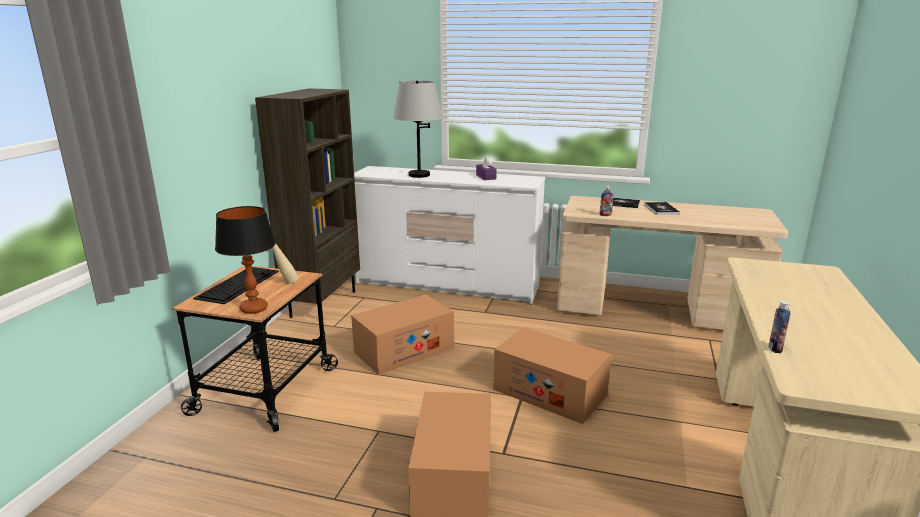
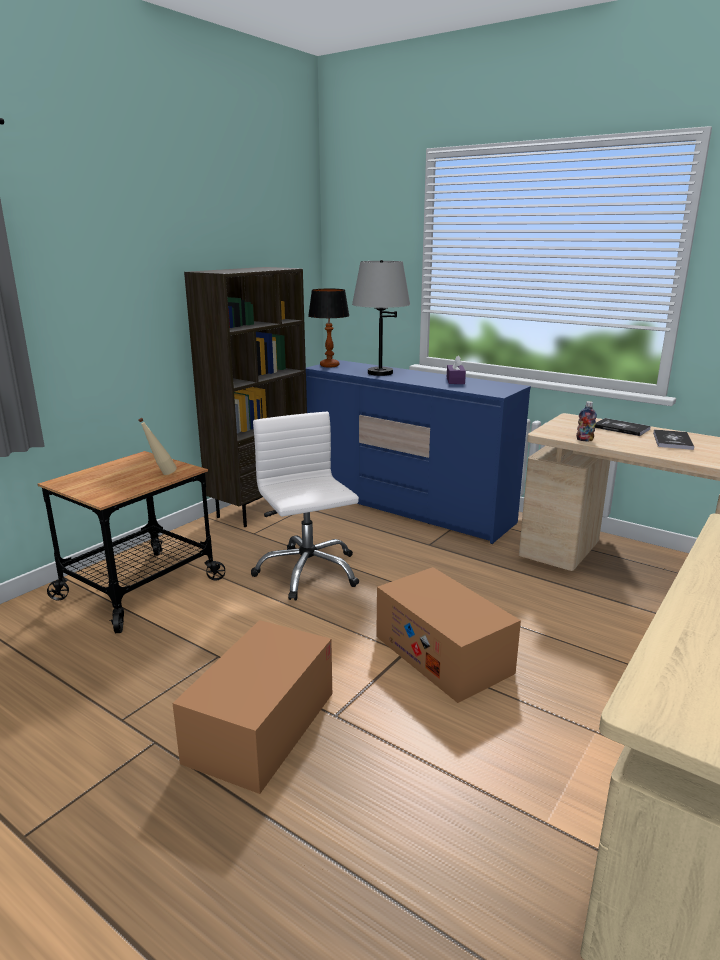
camera: 20 degrees right, 0 degrees up
keyboard [193,267,279,304] -> none
table lamp [215,206,275,314] -> table lamp moved to [308,288,350,368]
cardboard box [351,294,454,375] -> white office chair [251,412,359,600]
white dresser [354,166,545,304] -> blue dresser [306,360,531,544]
bottle [768,301,791,353] -> none

